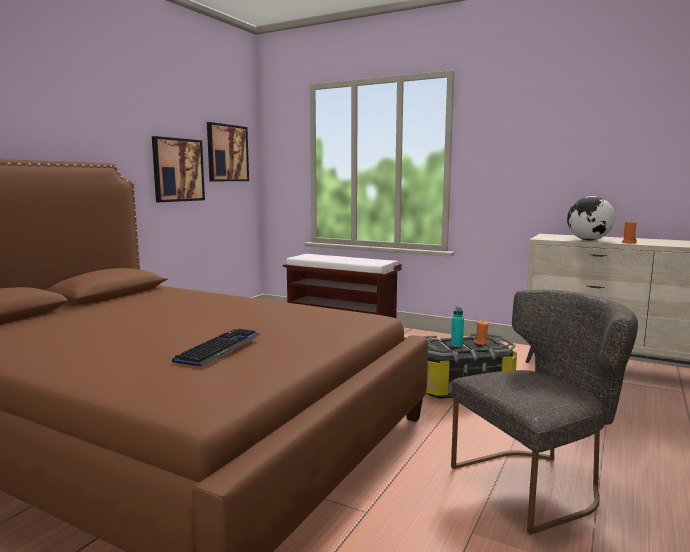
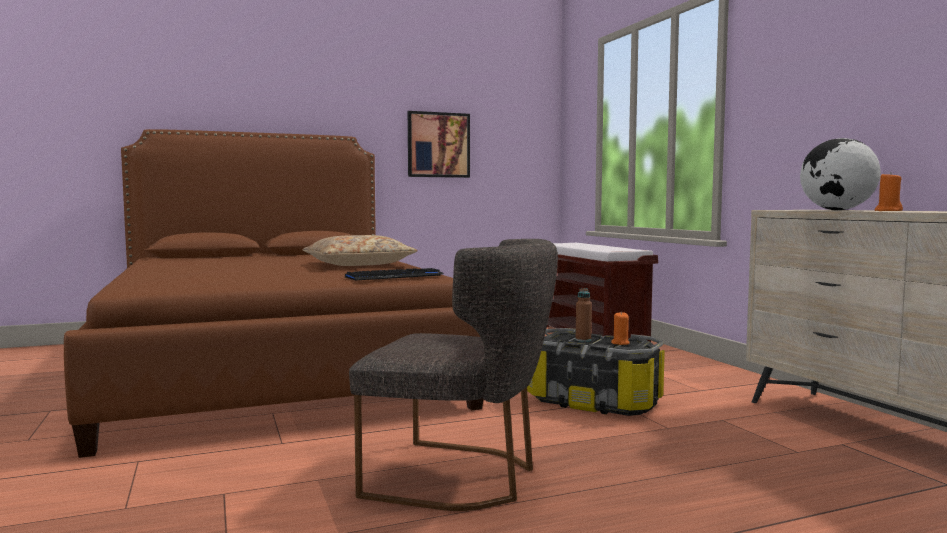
camera: 40 degrees right, 5 degrees down
keyboard [172,329,261,366] -> keyboard moved to [345,268,443,280]
picture [207,122,249,181] -> none
turquoise bottle [451,307,464,347] -> brown bottle [576,288,592,342]
none -> beige pillow [302,235,417,266]

